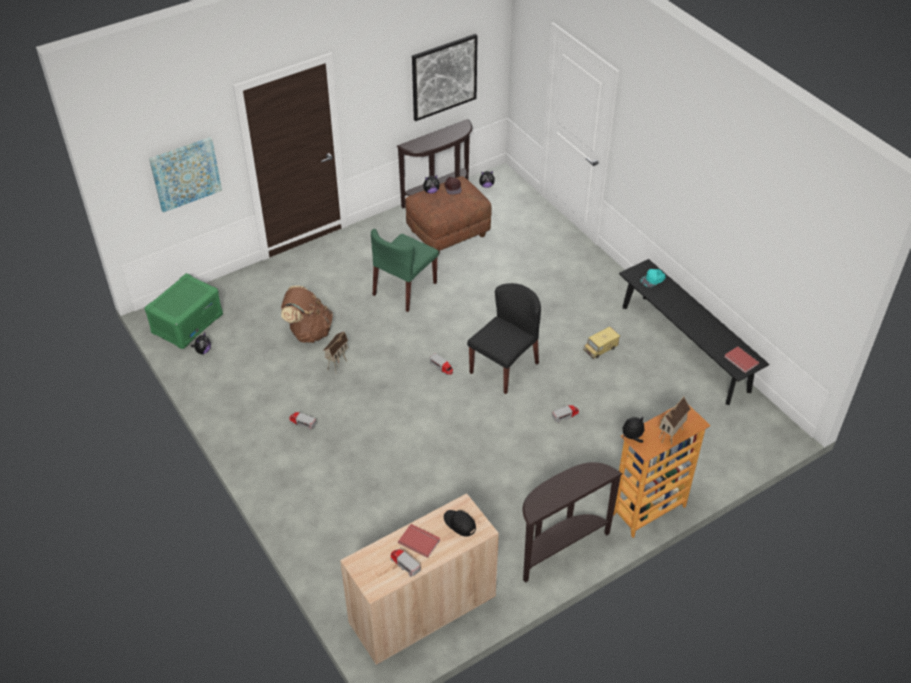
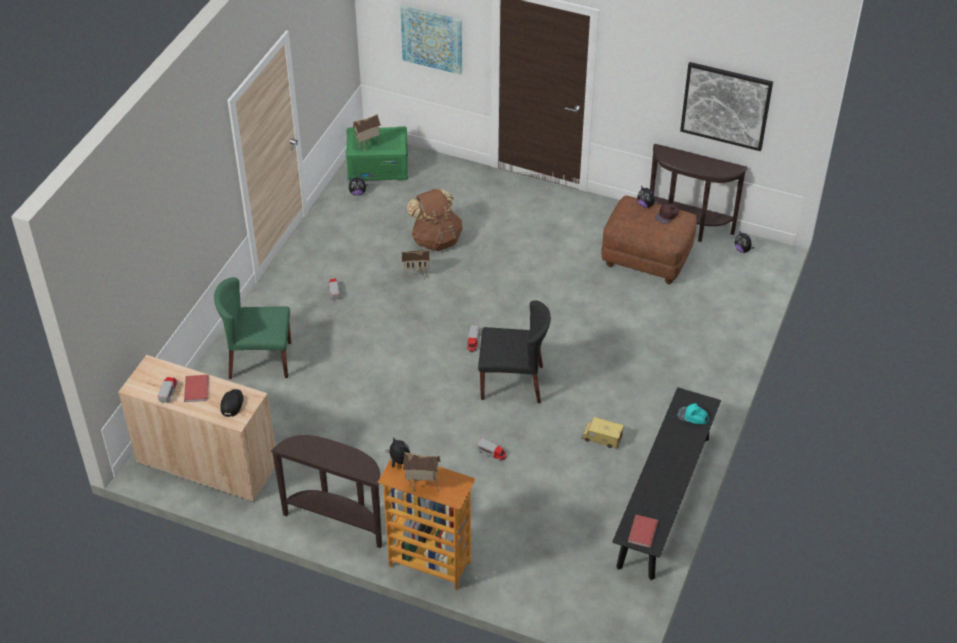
camera: 55 degrees right, 0 degrees up
green chair [371,229,439,312] -> green chair moved to [214,277,291,379]
none -> toy house [353,114,381,150]

